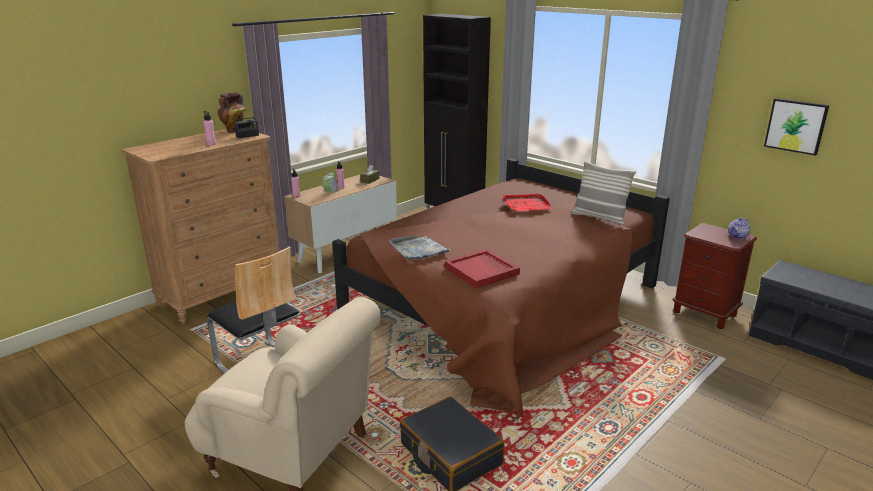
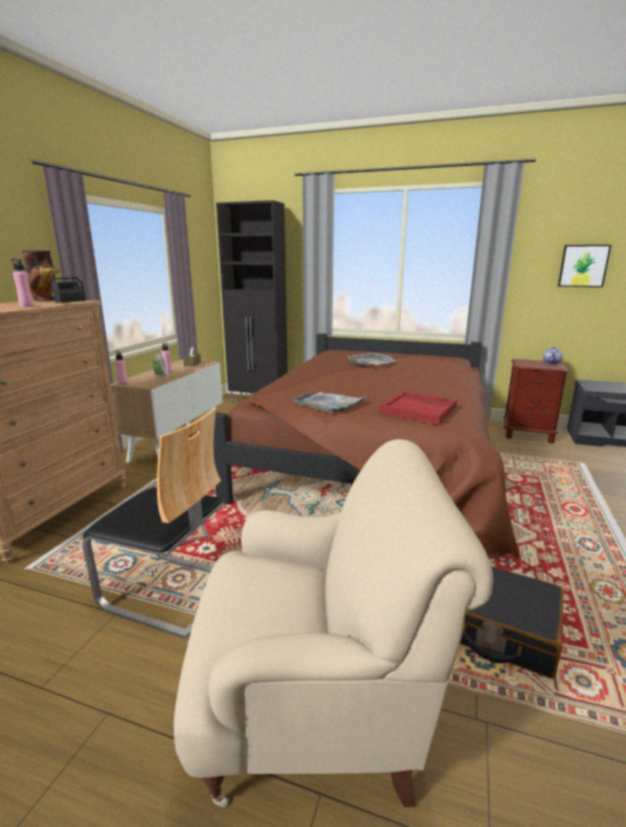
camera: 25 degrees left, 5 degrees down
red tray [502,194,552,211] -> grey tray [347,353,397,366]
pillow [571,161,636,225] -> none

